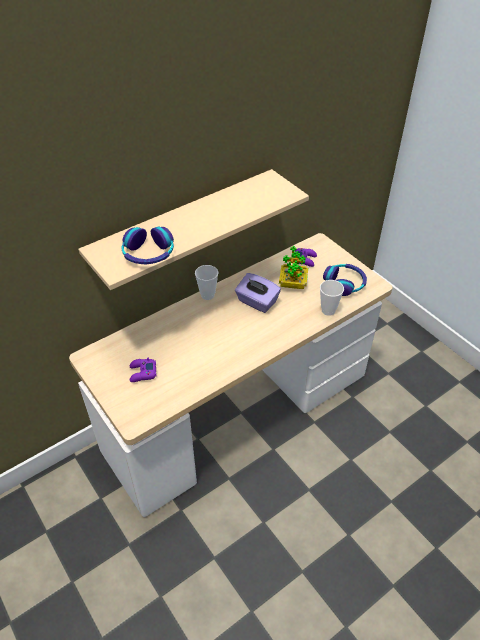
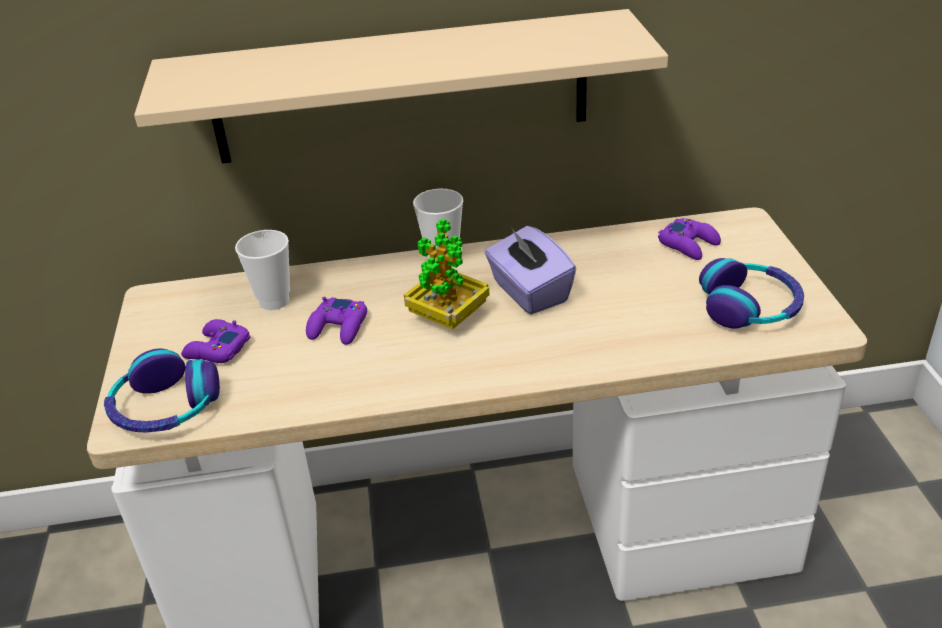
camera: 30 degrees right, 10 degrees down
headphones [122,227,174,264] -> headphones moved to [104,349,220,432]
potted plant [279,246,308,289] -> potted plant moved to [404,218,489,329]
cup [320,280,344,316] -> cup moved to [235,230,290,310]
none -> purple game controller [306,297,367,345]

